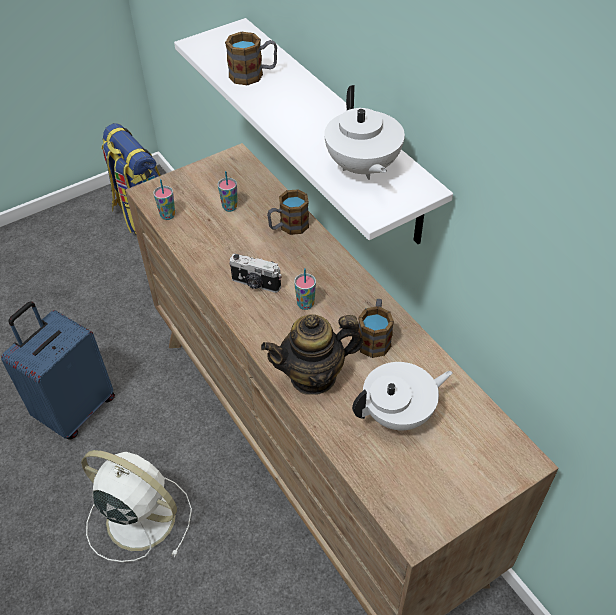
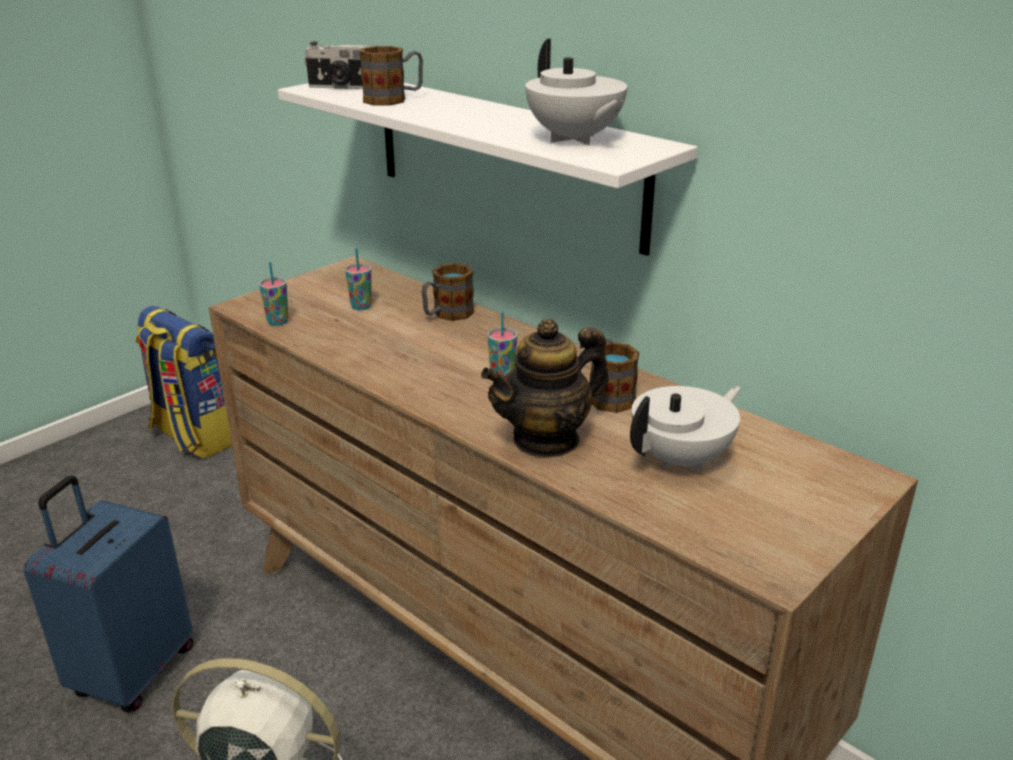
camera: 15 degrees left, 20 degrees down
camera [229,254,281,293] -> camera moved to [304,41,370,89]

